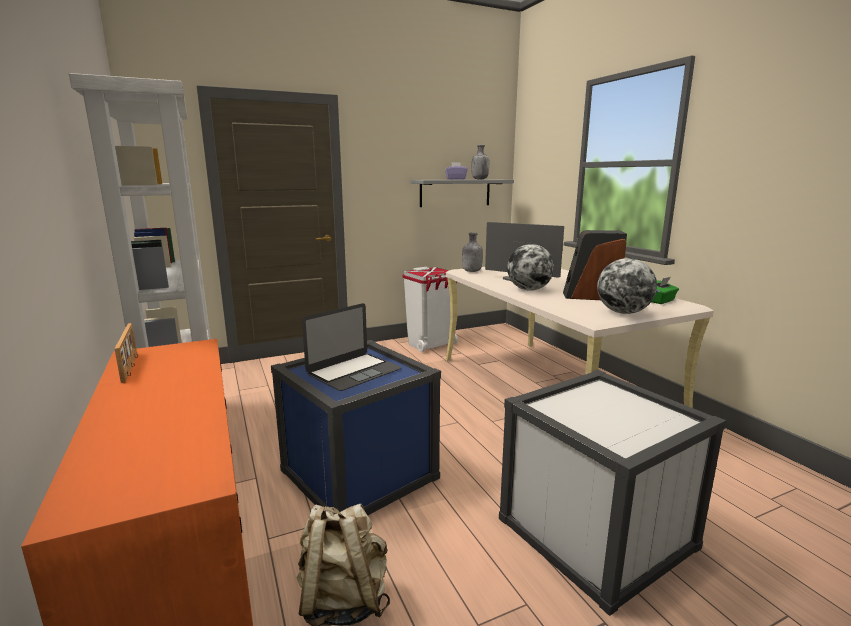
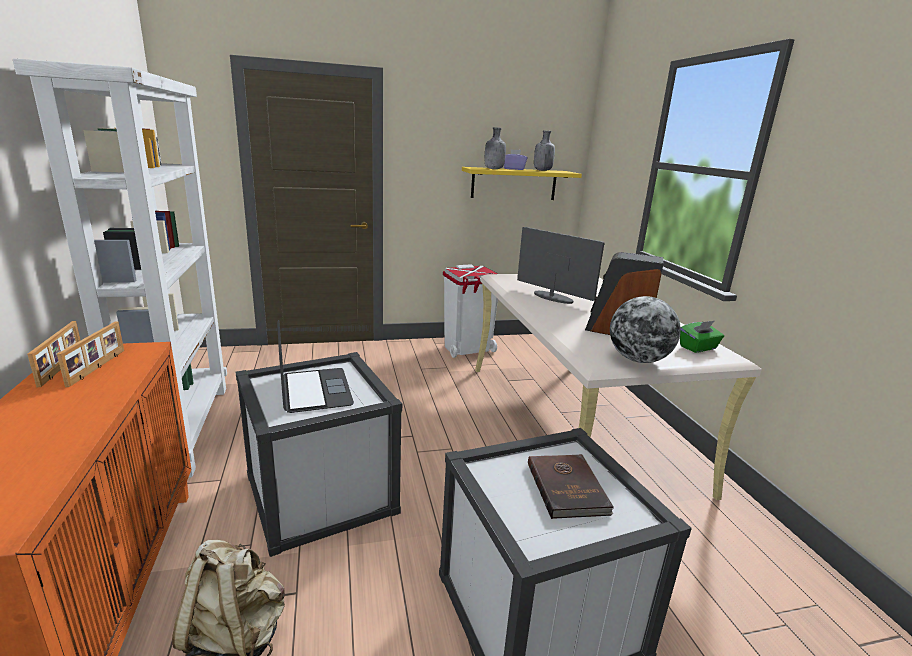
camera: 10 degrees right, 5 degrees up
blue storage box [271,340,441,515] -> white storage box [236,352,402,557]
laptop [302,303,401,391] -> laptop turned 75 degrees counterclockwise [277,320,354,413]
grey shelf [410,180,514,207] -> yellow shelf [462,167,582,200]
grey bottle [462,233,483,272] -> grey bottle moved to [485,127,506,169]
globe [507,244,554,291] -> none
none -> picture frame [57,321,124,387]
none -> brown book [528,454,614,519]

